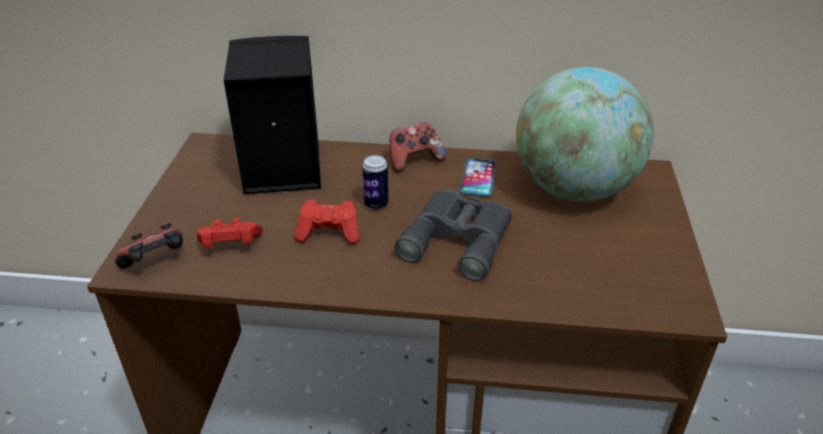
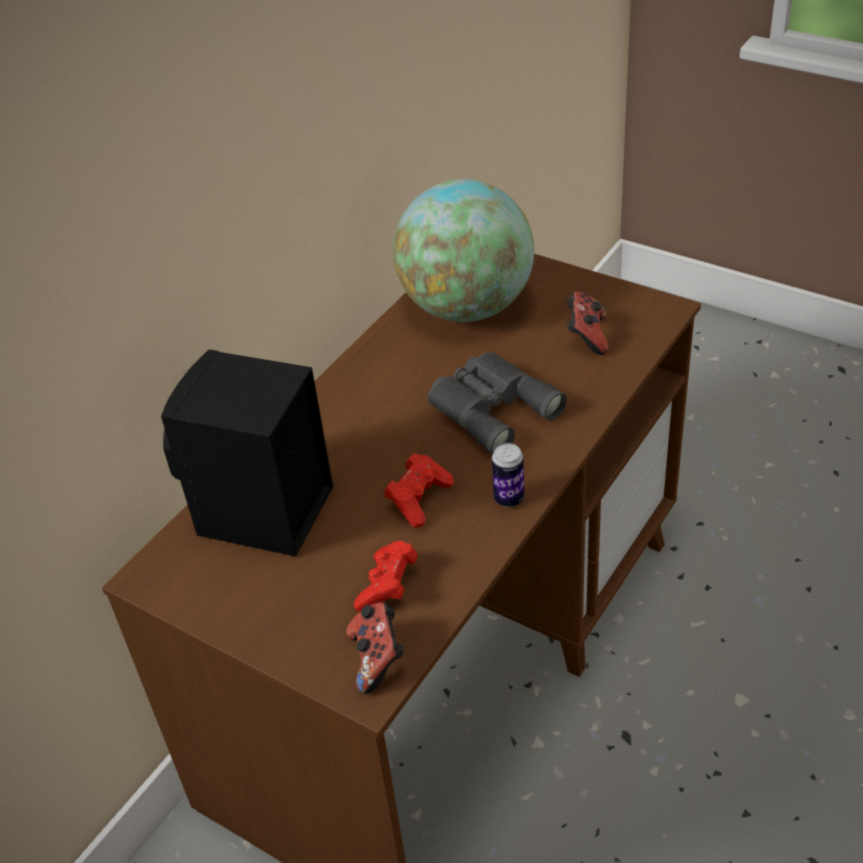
camera: 60 degrees left, 5 degrees up
can [362,155,389,210] -> can moved to [492,443,524,507]
game controller [389,122,446,172] -> game controller moved to [566,292,608,355]
phone [460,158,496,196] -> none

